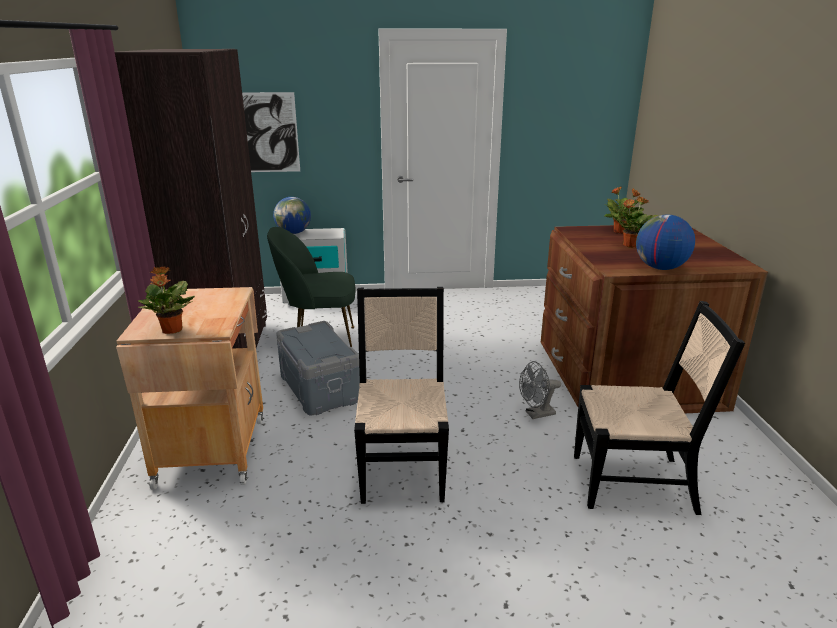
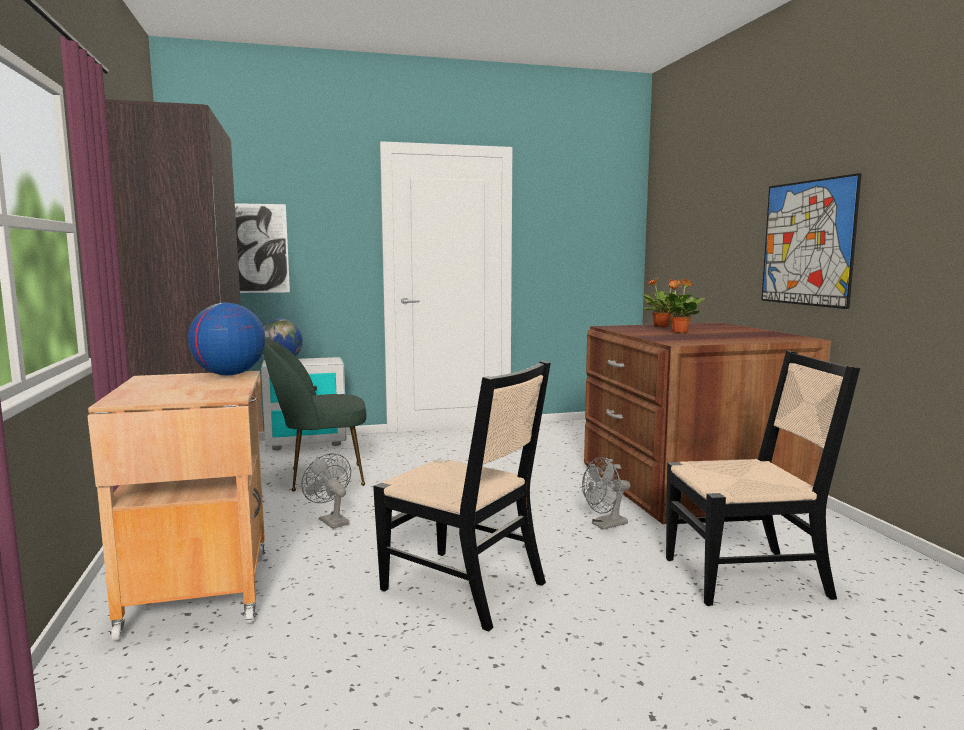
camera: 10 degrees left, 15 degrees down
potted plant [138,267,195,334] -> none
grey storage box [276,321,360,416] -> grey fan [301,453,351,529]
chair [354,287,449,504] -> chair turned 135 degrees clockwise [373,361,551,632]
globe [636,215,695,270] -> globe moved to [188,303,265,376]
none -> picture [761,173,862,309]

